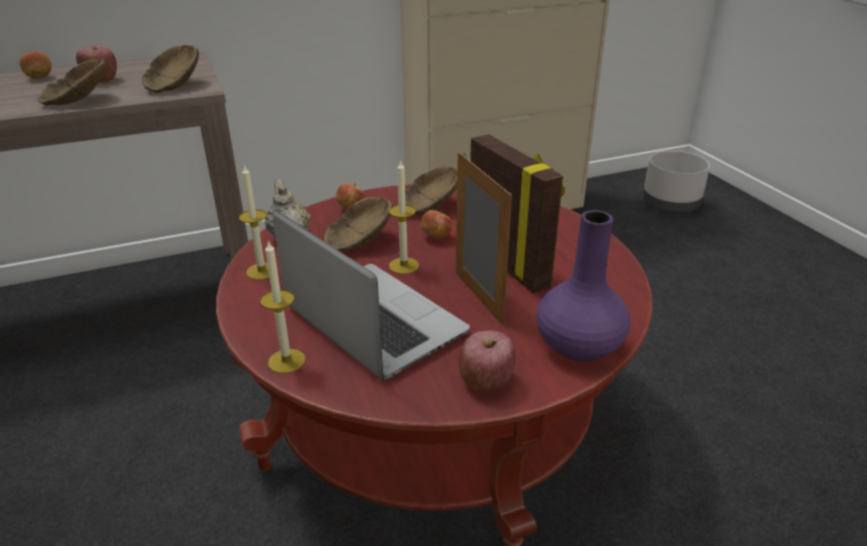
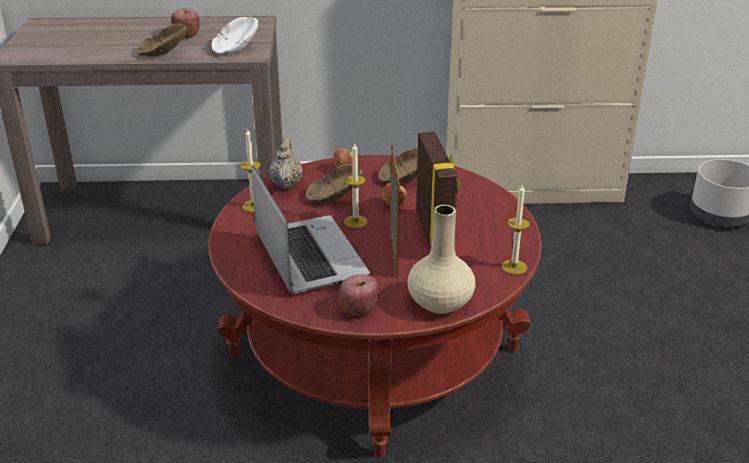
camera: 20 degrees right, 0 degrees up
apple [20,51,51,78] -> none
brown bowl [142,45,199,93] -> white bowl [211,17,258,55]
candle [260,240,306,373] -> candle moved to [501,183,530,274]
purple vase [536,210,631,361] -> beige vase [407,205,476,314]

